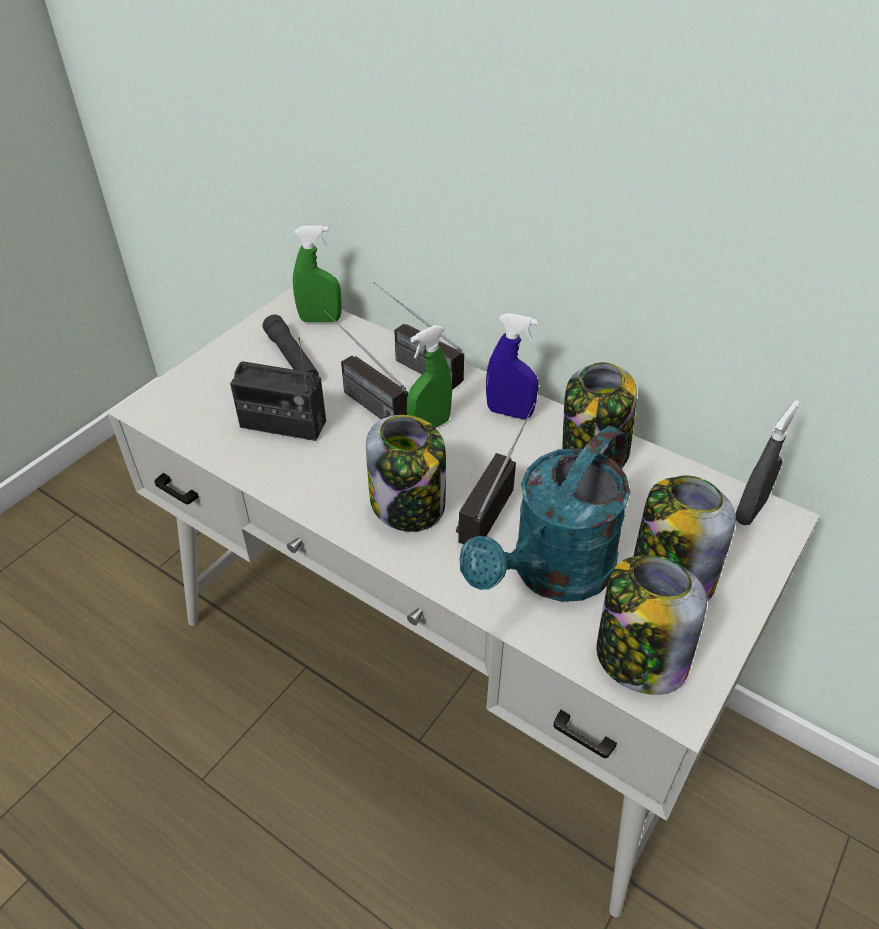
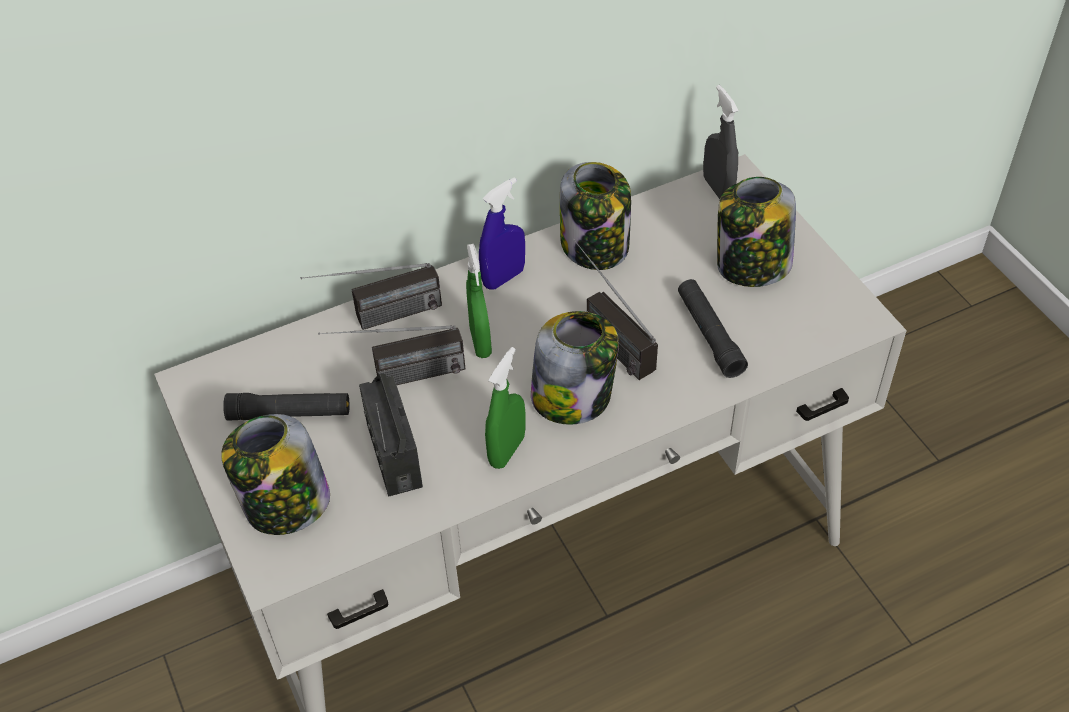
camera: 60 degrees left, 5 degrees up
radio [230,337,326,441] -> radio turned 120 degrees clockwise [359,374,423,496]
green spray bottle [293,225,342,322] -> green spray bottle moved to [485,347,526,469]
turquoise watering can [459,426,630,602] -> black flashlight [678,279,748,378]
jar [596,555,707,695] -> jar moved to [221,414,330,535]

